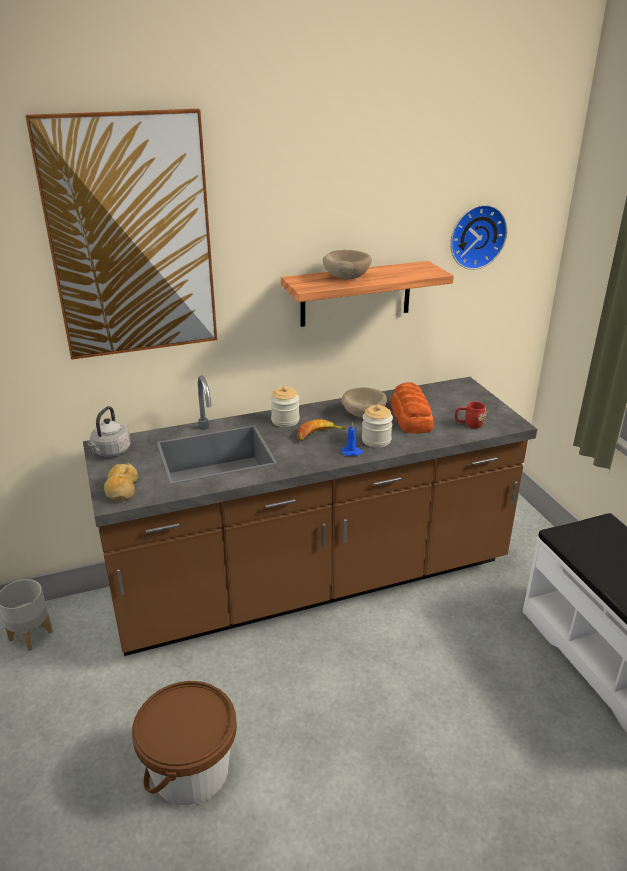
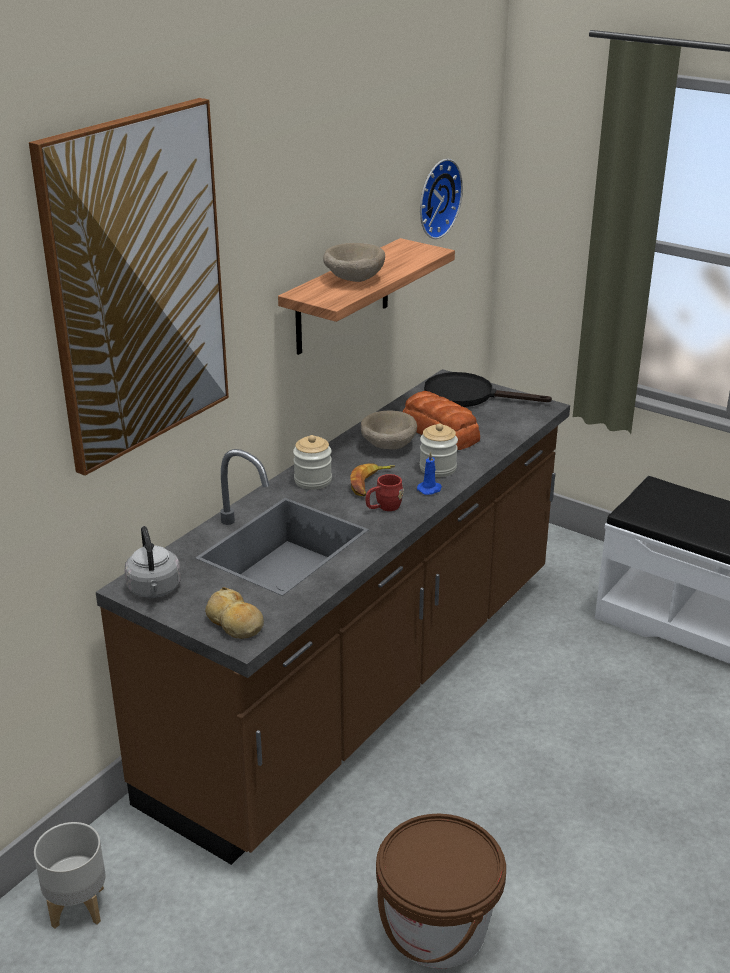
camera: 35 degrees left, 0 degrees up
red mug [455,401,486,428] -> red mug moved to [366,474,404,511]
none -> black frying pan [424,372,552,407]

